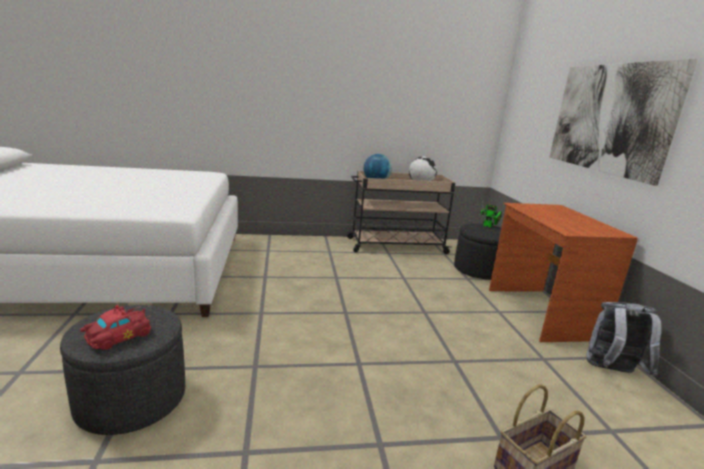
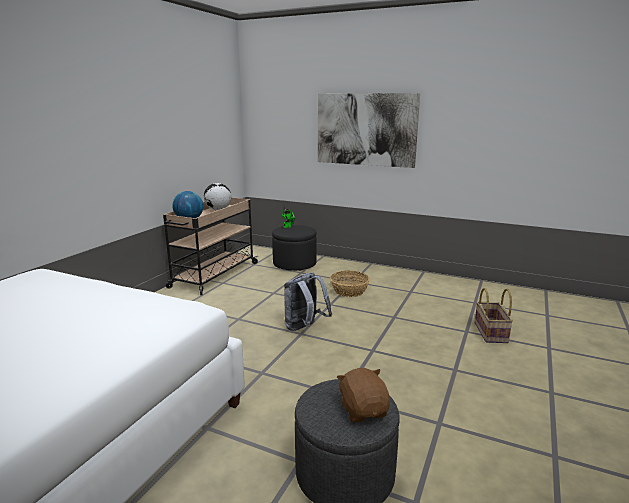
camera: 55 degrees left, 0 degrees up
red toy car [80,305,151,350] -> brown plush toy [337,368,390,422]
brown desk [489,203,638,342] -> none
grey backpack [586,302,661,376] -> grey backpack moved to [284,273,332,331]
none -> basket [330,271,370,297]

